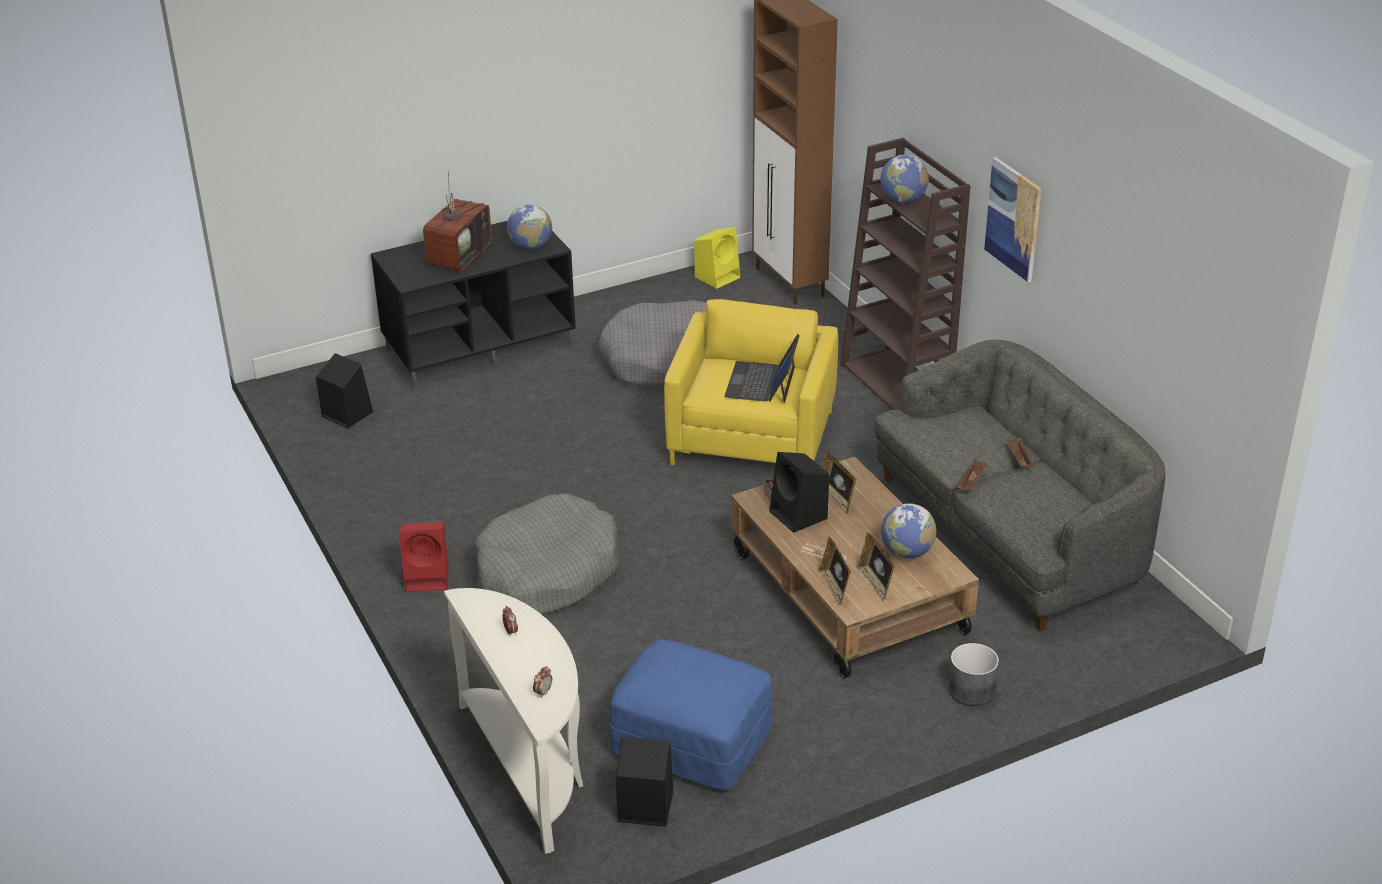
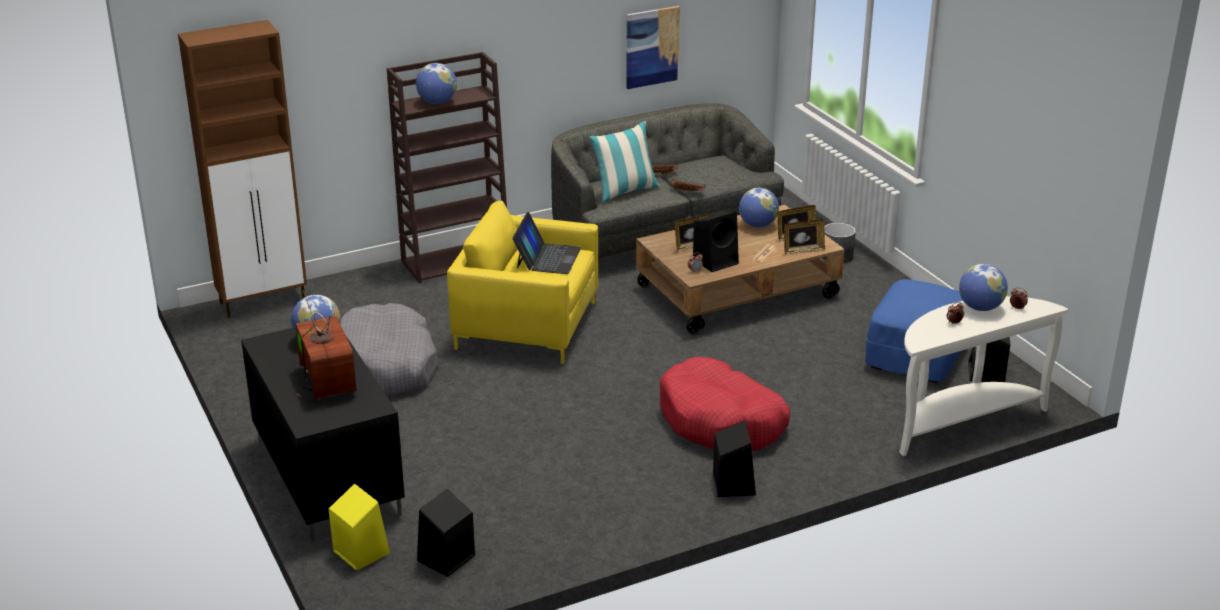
camera: 90 degrees left, 5 degrees down
red speaker [399,521,449,592] -> black speaker [713,420,756,497]
television [423,170,492,272] -> television turned 45 degrees clockwise [295,290,356,402]
grey dog bed [475,493,619,614] -> red dog bed [660,357,790,451]
yellow speaker [694,227,740,289] -> yellow speaker moved to [328,484,390,571]
laptop [724,334,800,403] -> laptop turned 90 degrees counterclockwise [512,212,581,274]
picture [984,157,1042,282] -> picture moved to [626,6,680,89]
none -> pillow [589,121,660,202]
none -> globe [959,264,1008,311]

